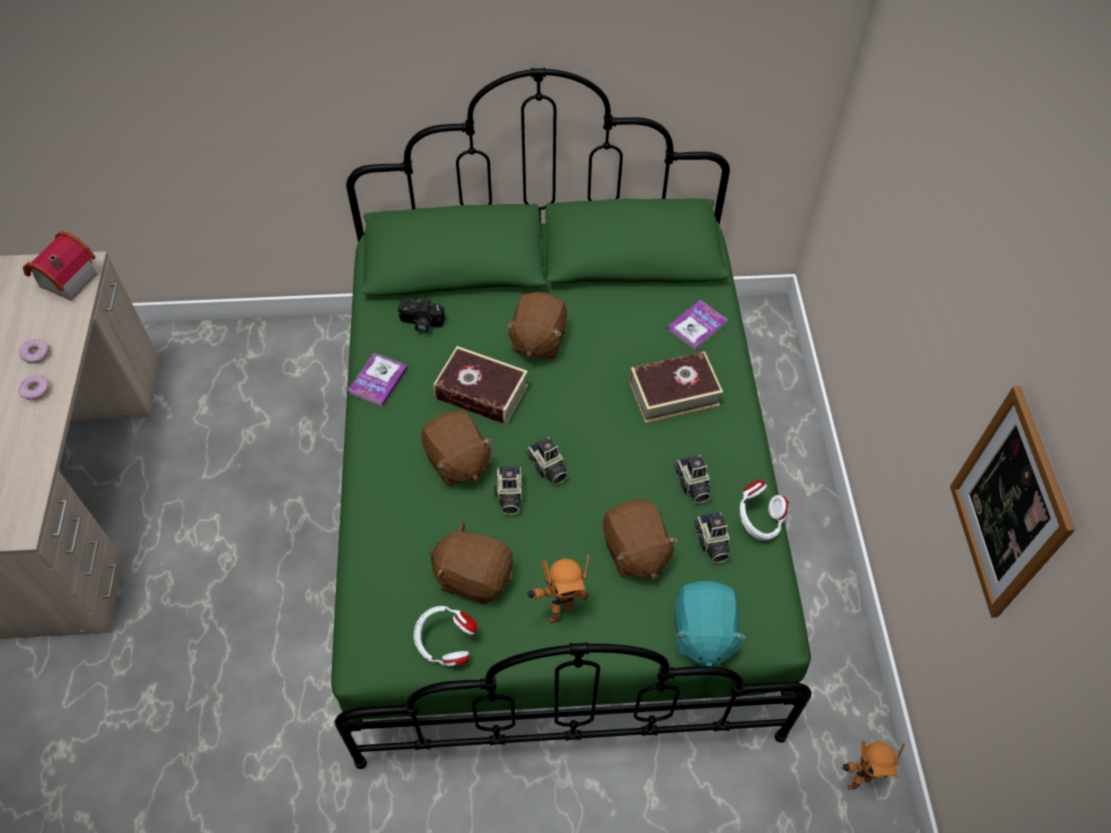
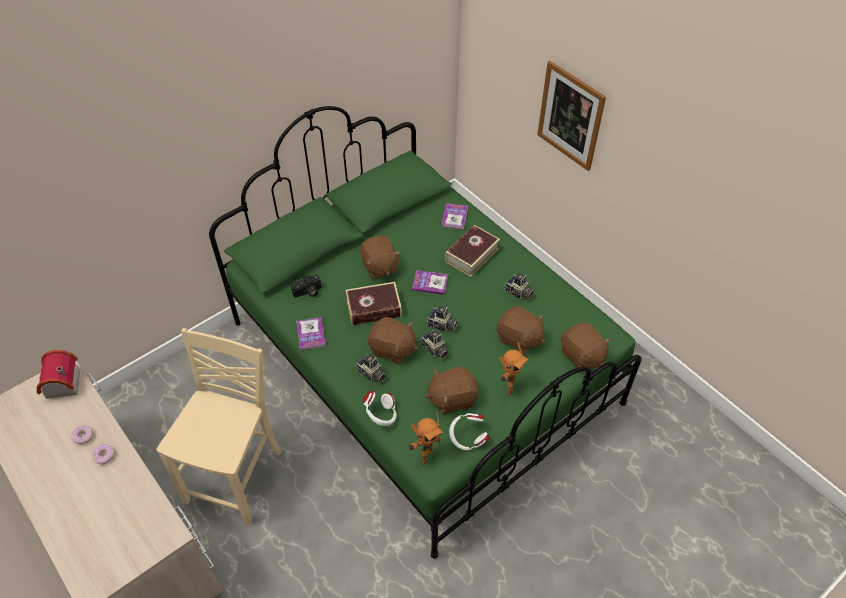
camera: 35 degrees left, 5 degrees down
turquoise plush toy [675,581,747,666] -> brown plush toy [561,323,611,368]
camera [694,512,730,563] -> camera moved to [355,354,386,383]
white headphones [740,480,789,540] -> white headphones moved to [363,391,397,426]
toy robot [841,740,905,789] -> toy robot moved to [408,411,443,465]
picture [950,386,1075,618] -> picture moved to [537,61,606,171]
none -> beige chair [156,328,281,524]
none -> book [412,270,448,295]

